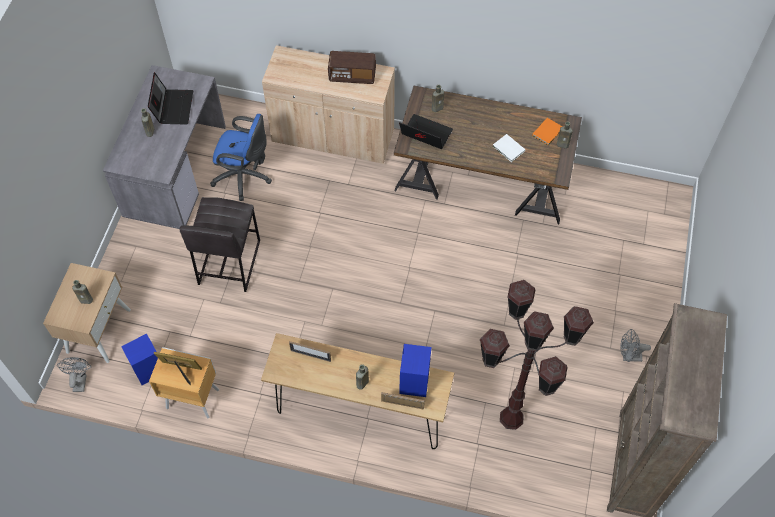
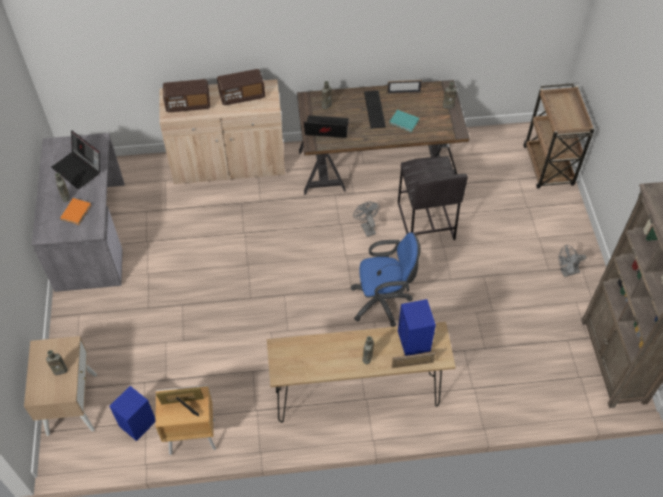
camera: 20 degrees left, 5 degrees down
grey fan [57,357,91,392] -> grey fan moved to [353,202,380,237]
laptop [148,72,193,124] -> laptop turned 150 degrees clockwise [51,131,100,189]
grey stool [179,197,260,292] -> grey stool moved to [398,156,468,240]
blue office chair [210,114,272,201] -> blue office chair moved to [350,232,421,327]
picture frame [289,341,331,362] -> picture frame moved to [387,80,422,94]
brown floor lamp [480,280,594,430] -> none
white book [493,134,525,162] -> turquoise book [389,110,419,132]
orange book [532,118,562,146] -> orange book moved to [60,198,91,225]
none -> radio [163,79,210,112]
none -> keyboard [364,91,386,129]
none -> brown cart [524,83,594,189]

